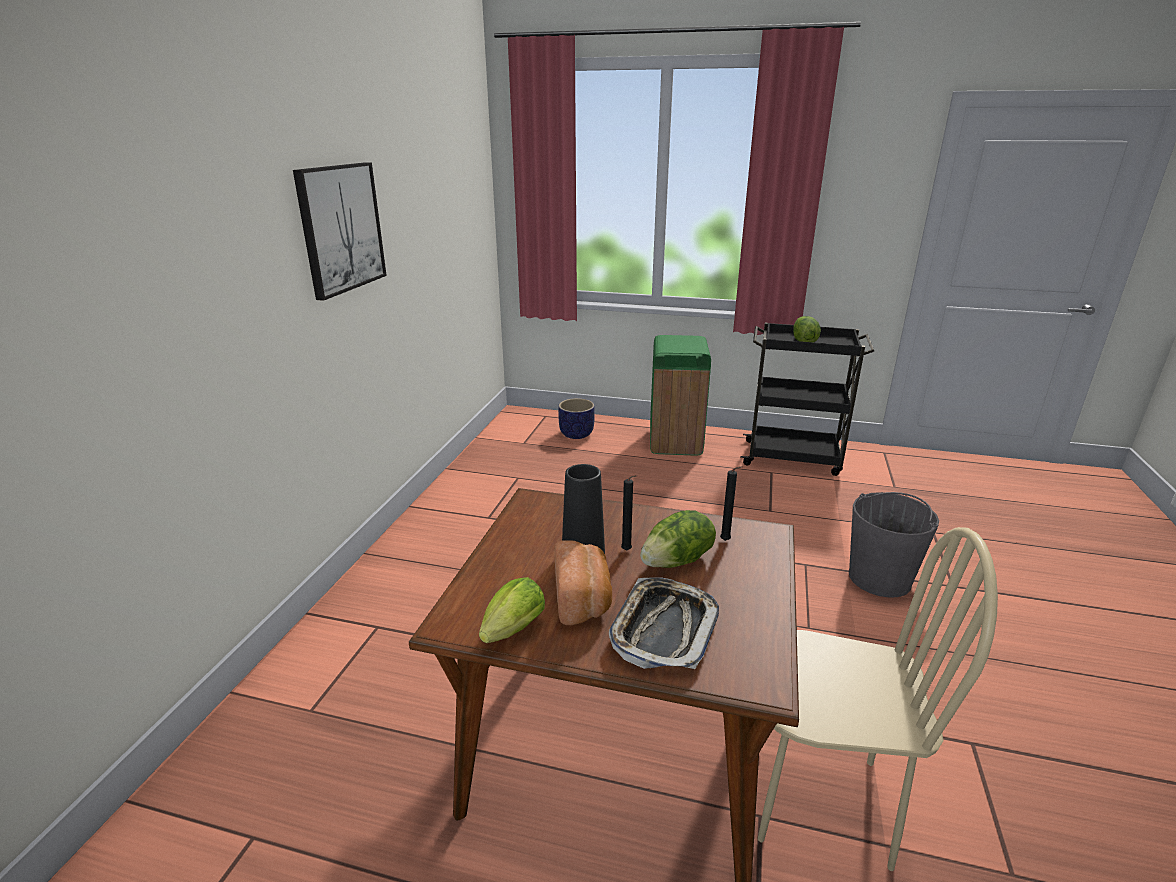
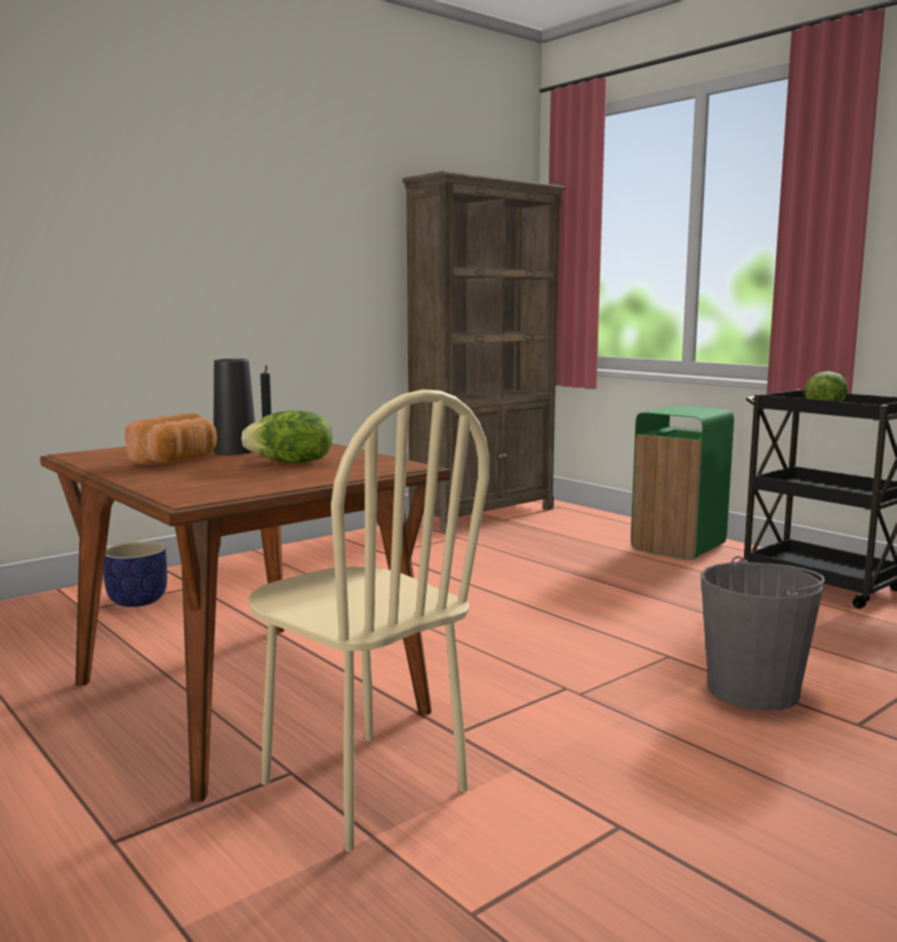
camera: 35 degrees right, 15 degrees down
picture [293,162,387,301] -> none
lettuce [479,577,545,643] -> none
planter [558,398,595,439] -> planter moved to [103,542,167,607]
tray [609,577,719,669] -> none
black candle [720,466,742,541] -> none
none -> brown bookcase [402,171,566,532]

